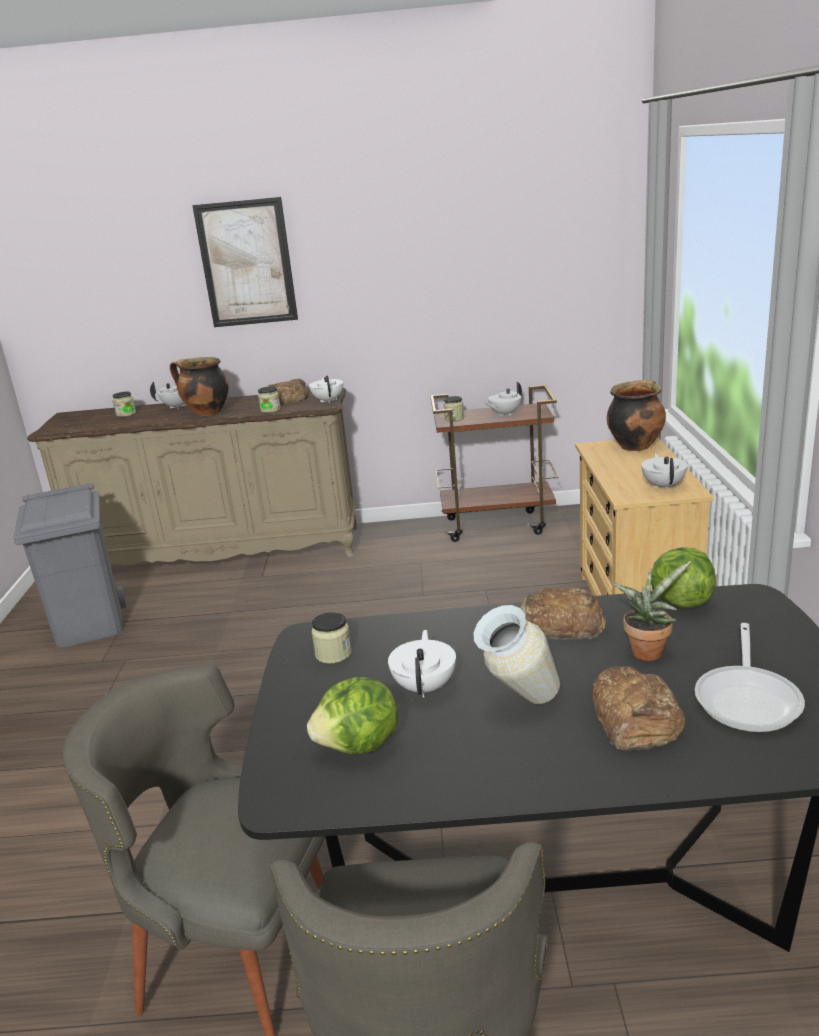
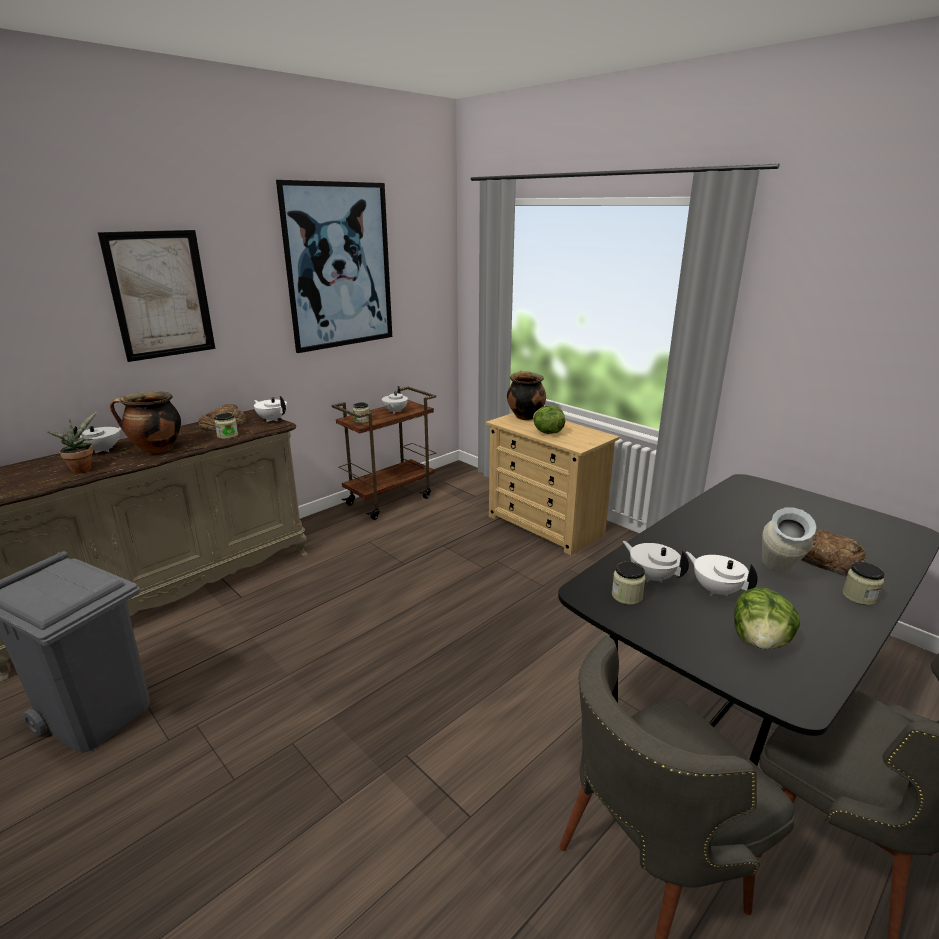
camera: 45 degrees left, 0 degrees up
jar [113,391,136,417] -> jar moved to [842,562,884,605]
bread [520,587,606,639] -> none
potted plant [614,561,691,661] -> potted plant moved to [48,412,97,473]
white teapot [641,453,688,490] -> white teapot moved to [623,541,689,583]
lettuce [651,547,716,608] -> lettuce moved to [533,405,565,434]
frying pan [695,623,805,732] -> none
none -> picture [276,180,392,353]

